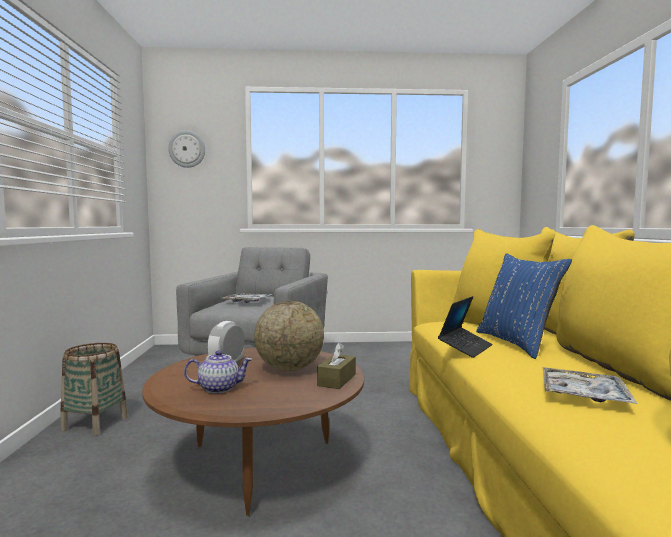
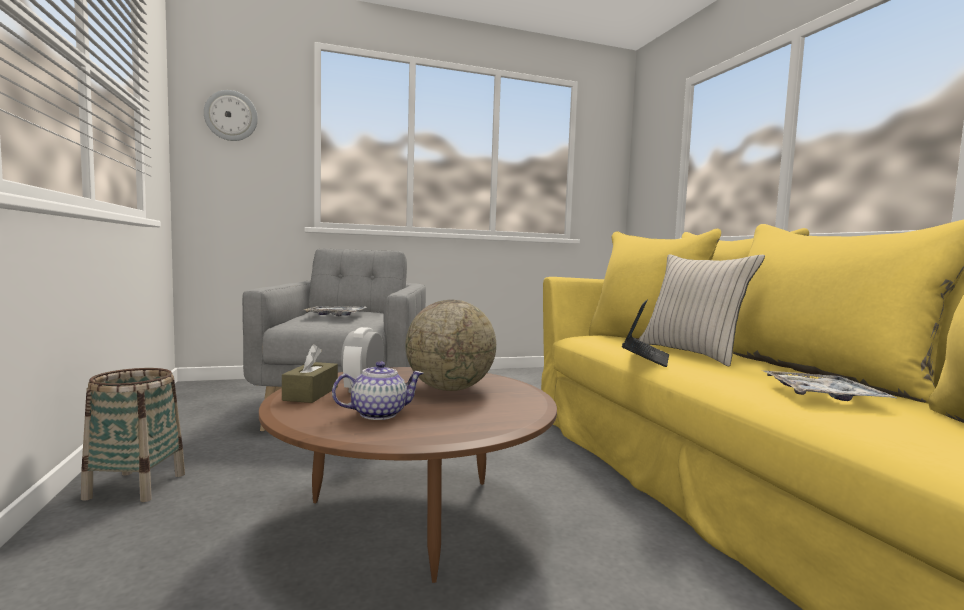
camera: 15 degrees left, 0 degrees up
brown tissue box [317,342,356,389] -> brown tissue box moved to [282,344,338,403]
blue pillow [476,253,572,359] -> beige pillow [639,254,765,366]

